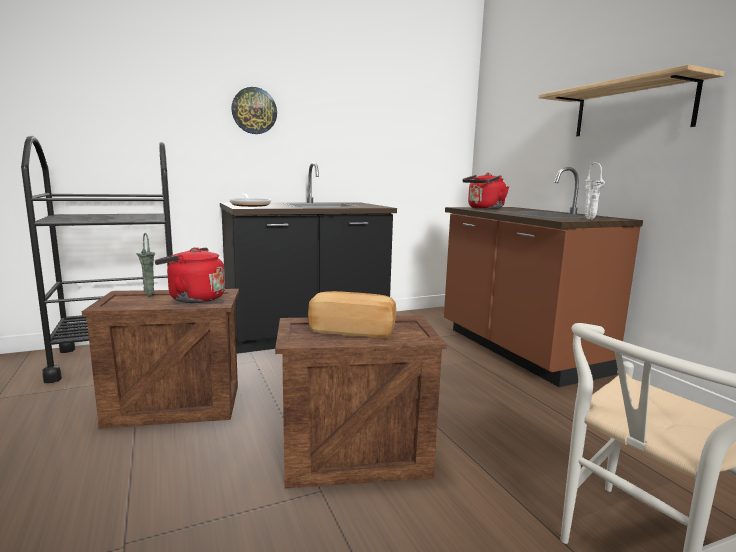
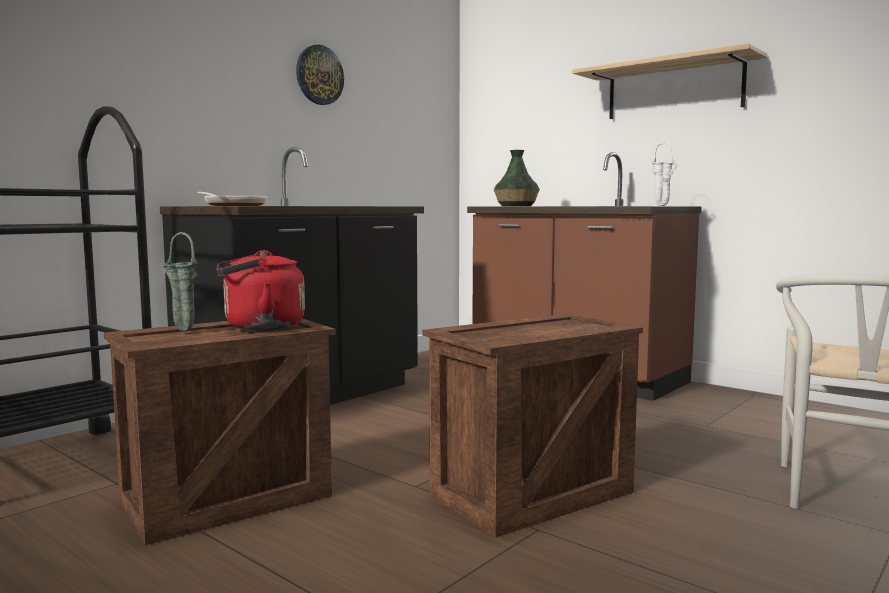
camera: 25 degrees left, 5 degrees down
wall clock [231,87,277,134] -> wall clock moved to [296,45,344,105]
bread [308,291,397,338] -> none
red kettle [463,173,509,209] -> vase [494,150,540,206]

